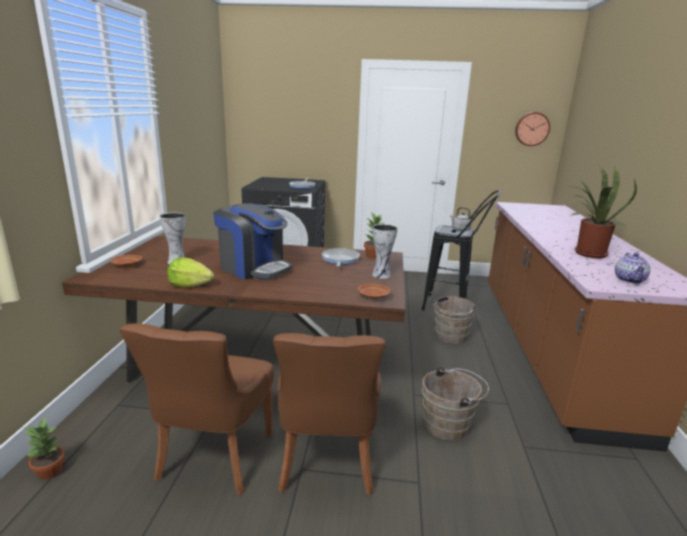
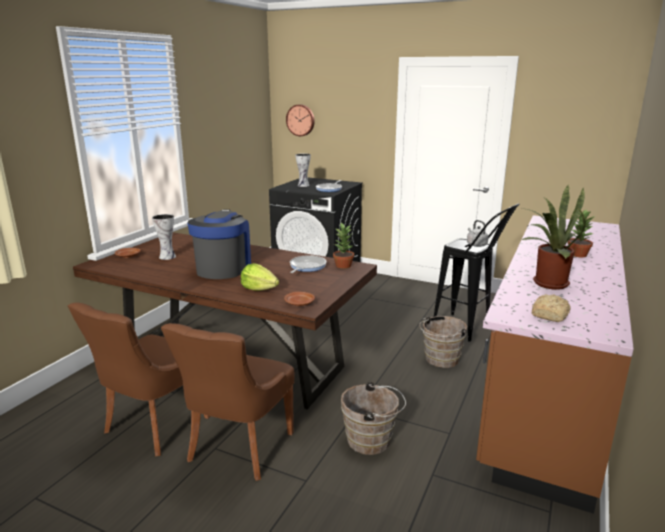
camera: 20 degrees right, 0 degrees up
potted plant [24,418,65,480] -> potted plant moved to [568,210,594,257]
lettuce [167,257,214,288] -> lettuce moved to [241,263,279,291]
coffee machine [213,203,292,280] -> coffee machine turned 135 degrees counterclockwise [187,209,251,279]
vase [372,224,398,279] -> vase moved to [295,153,311,187]
wall clock [515,112,550,146] -> wall clock moved to [286,104,315,136]
teapot [615,253,650,284] -> bread [532,294,571,322]

